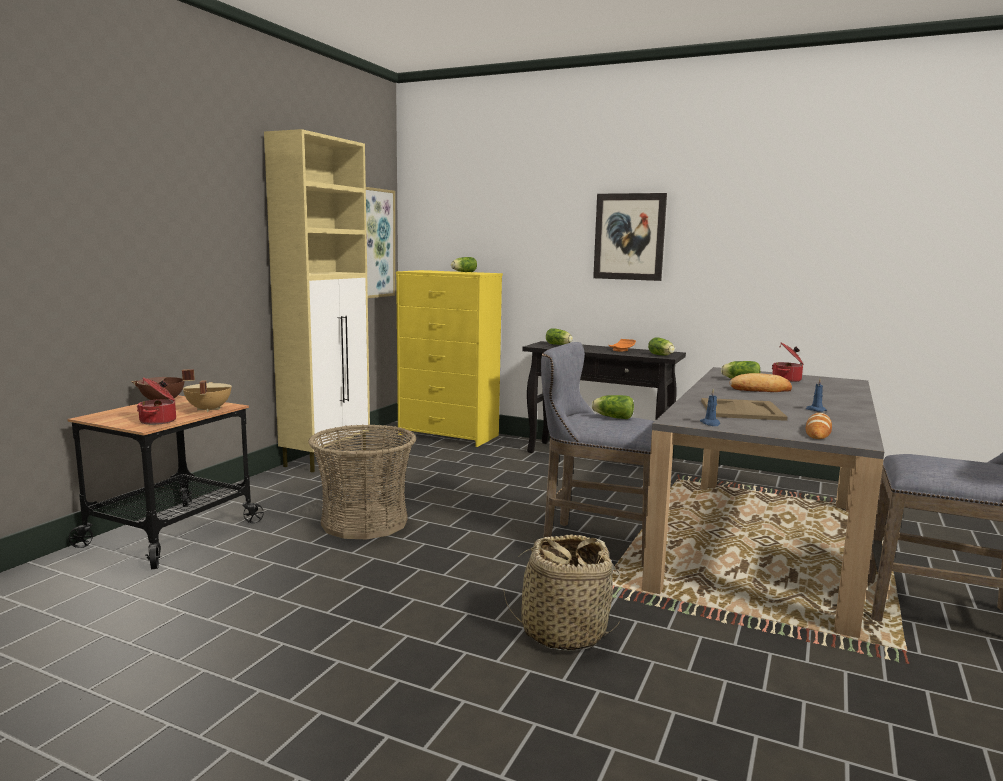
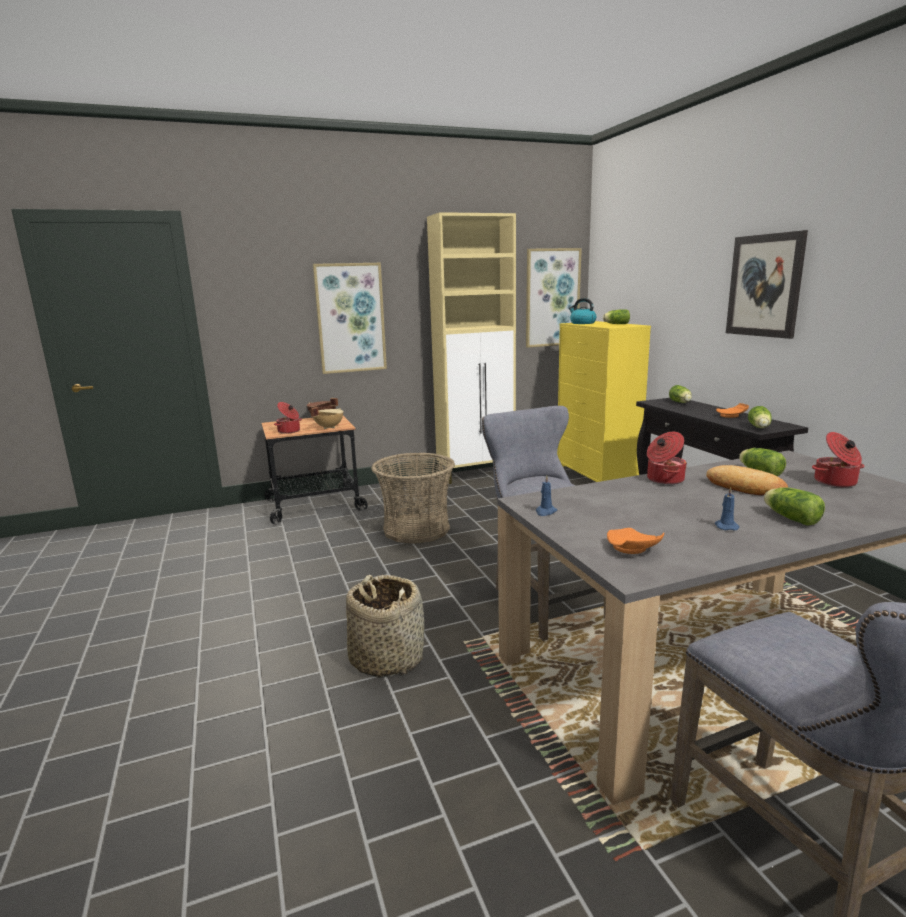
camera: 45 degrees right, 5 degrees up
lettuce [592,395,634,419] -> lettuce moved to [764,487,825,526]
beige tray [701,398,787,421] -> none
bread [806,413,832,439] -> orange plate [607,528,664,554]
none -> picture [313,263,387,374]
none -> kettle [569,298,597,324]
none -> cooking pot [647,432,687,485]

